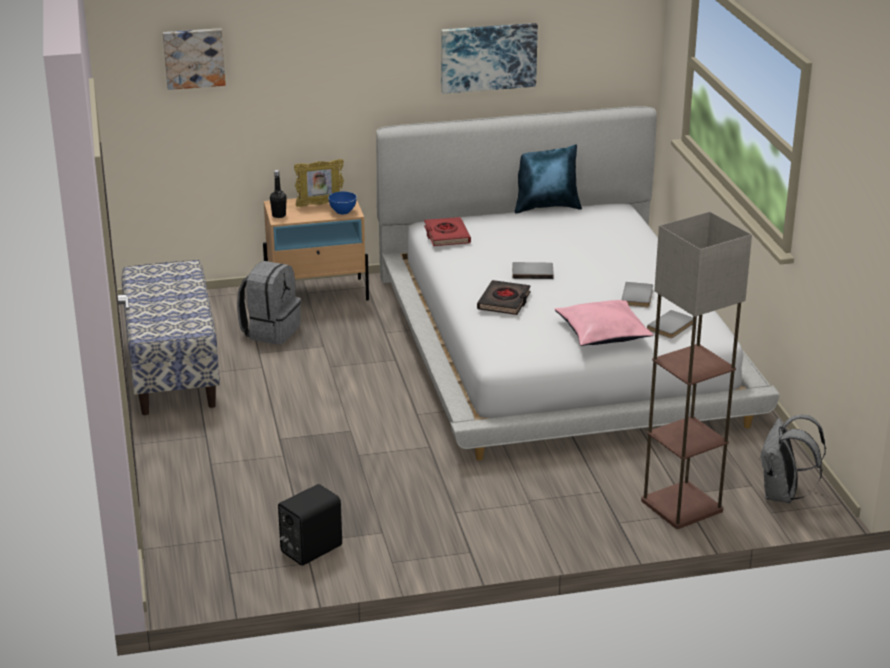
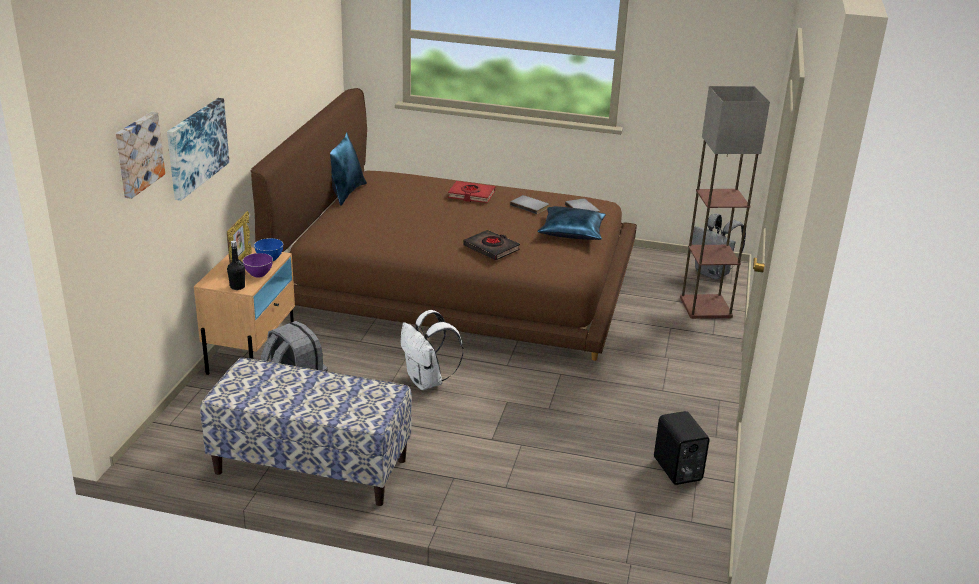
camera: 65 degrees left, 0 degrees up
white bed [376,106,780,461] -> brown bed [251,88,637,361]
red book [424,217,471,246] -> red book moved to [448,181,495,203]
picture [441,23,538,94] -> picture moved to [167,98,230,201]
grey book [512,262,554,279] -> none
pink pillow [555,300,653,346] -> blue pillow [537,206,606,240]
none -> purple bowl [242,253,273,278]
none -> white backpack [401,310,463,390]

